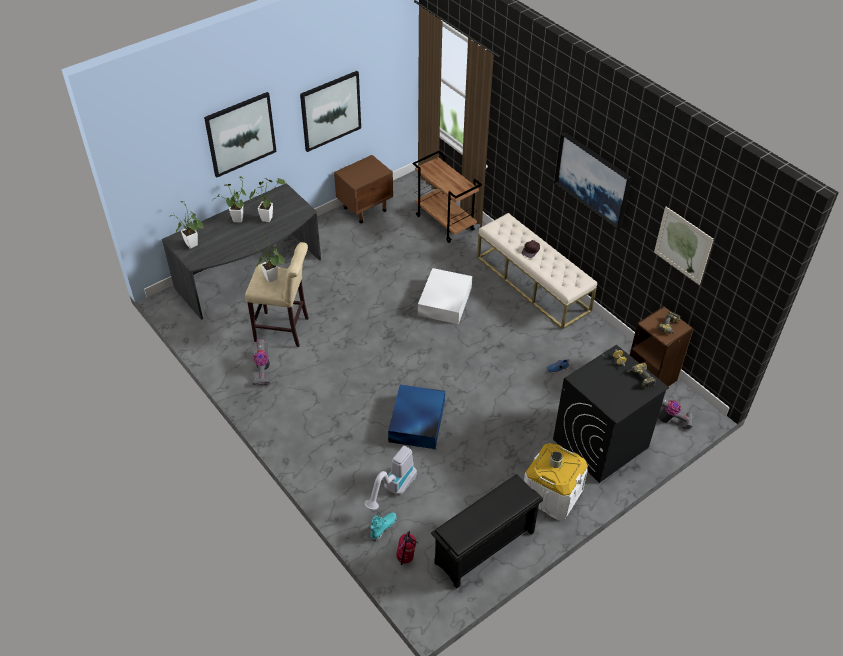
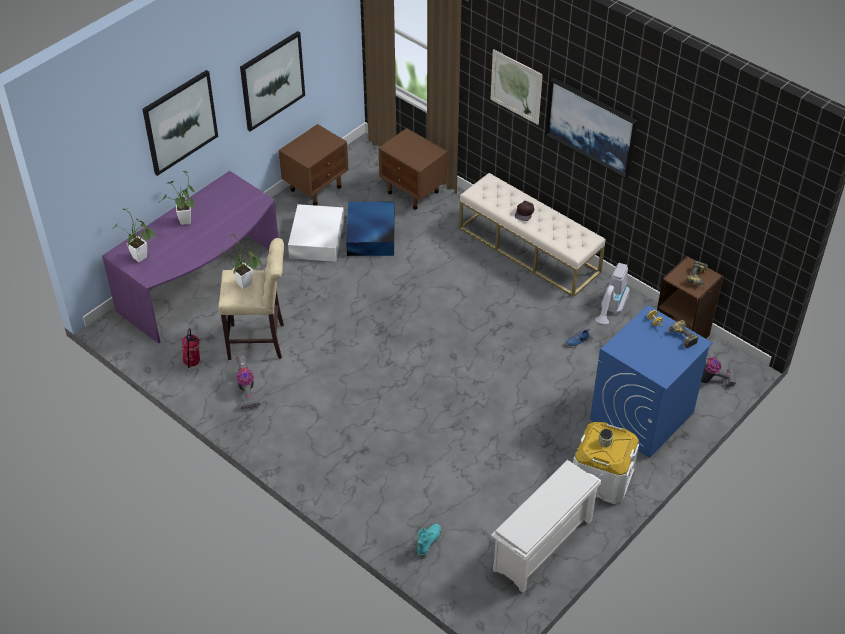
camera: 10 degrees left, 0 degrees up
grey desk [162,183,321,320] -> purple desk [102,171,278,344]
potted plant [249,178,286,222] -> none
vacuum cleaner [365,446,417,510] -> vacuum cleaner moved to [595,263,630,324]
blue storage box [388,385,445,449] -> blue storage box moved to [346,202,395,256]
fire extinguisher [396,531,418,565] -> fire extinguisher moved to [182,328,200,368]
brown cart [413,151,482,243] -> brown nightstand [379,128,448,210]
white storage box [418,268,472,324] -> white storage box moved to [288,204,344,262]
black shoe rack [431,474,543,589] -> white shoe rack [491,460,601,593]
black washing machine [553,345,669,483] -> blue washing machine [590,305,713,458]
picture [654,207,714,285] -> picture moved to [491,49,543,125]

